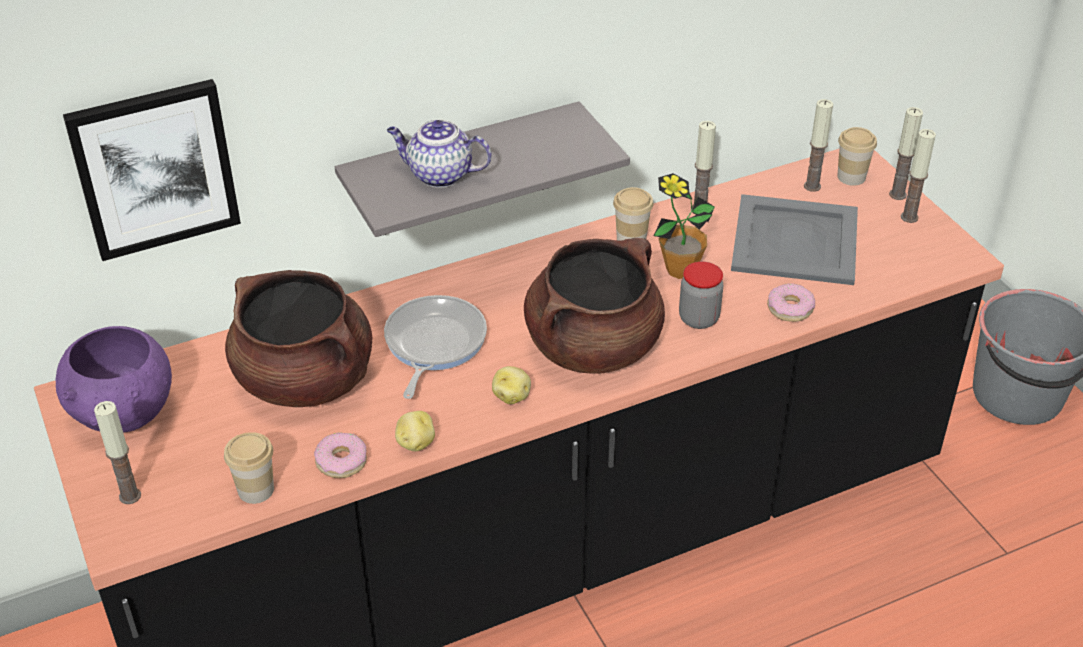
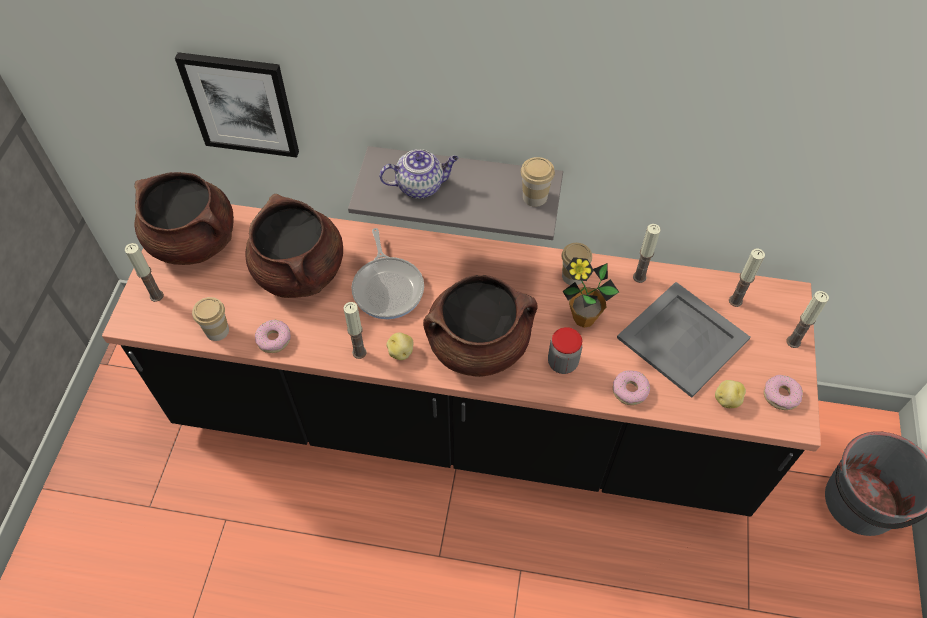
camera: 35 degrees right, 15 degrees up
purple bowl [55,326,172,433] -> brown cooking pot [134,172,234,265]
frying pan [384,295,487,399] -> frying pan turned 120 degrees clockwise [352,228,424,319]
teapot [387,120,492,188] -> teapot turned 120 degrees clockwise [379,149,458,199]
potato [395,411,435,451] -> potato moved to [715,380,746,408]
cup [837,127,877,186] -> cup moved to [521,157,555,207]
candle [901,129,936,223] -> candle moved to [343,302,367,359]
none -> donut [764,375,803,410]

